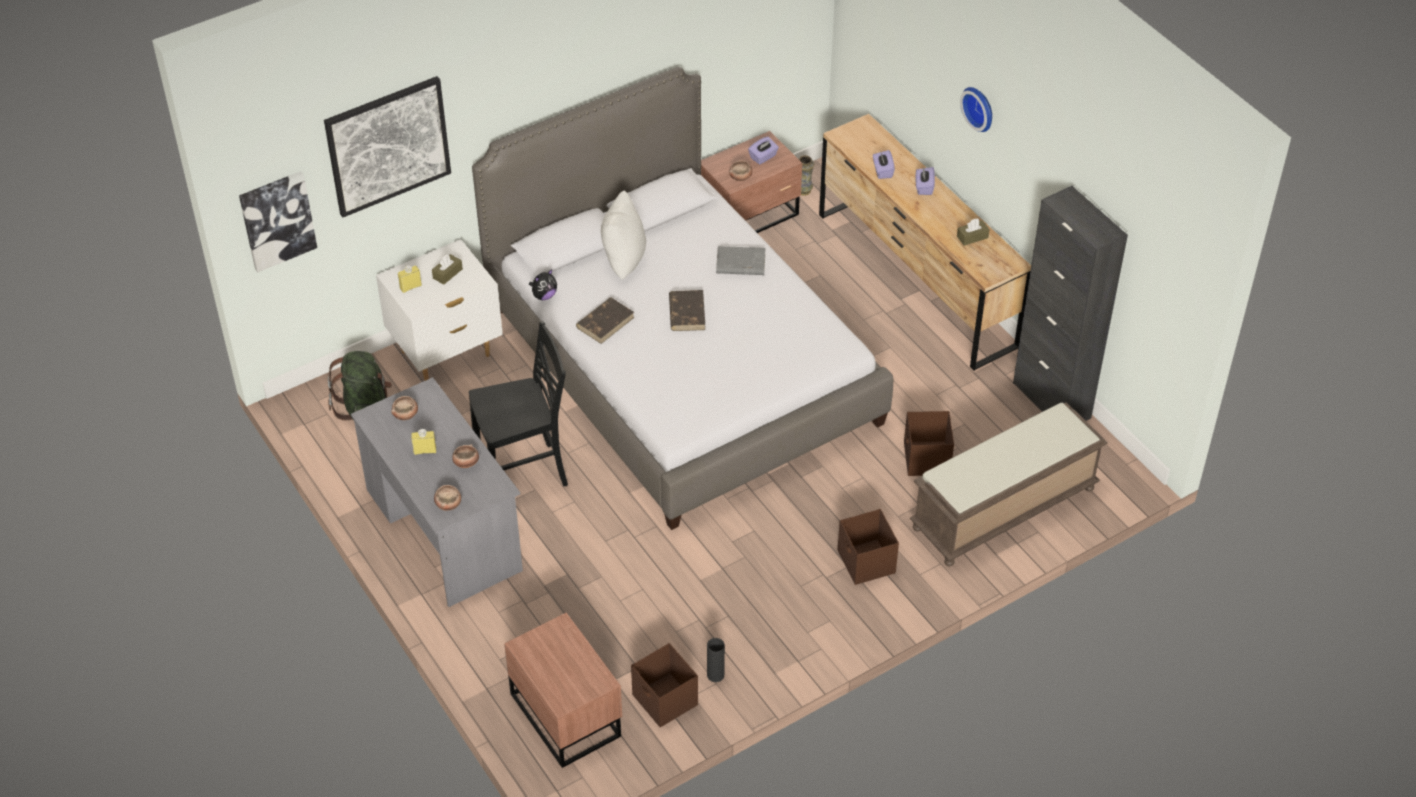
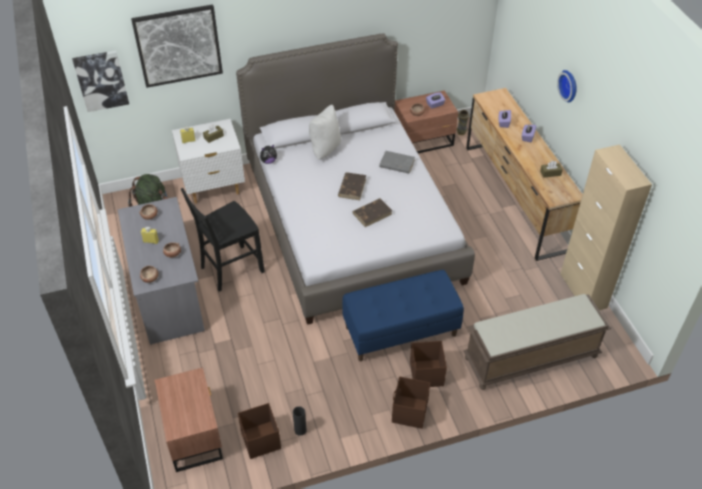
camera: 15 degrees right, 0 degrees up
black chair [469,321,568,486] -> black chair turned 150 degrees clockwise [181,188,265,292]
brown book [576,297,635,344] -> brown book moved to [353,198,392,227]
brown storage box [904,411,954,476] -> brown storage box moved to [392,377,430,429]
black cabinet [1013,186,1128,421] -> beige cabinet [560,144,652,310]
none -> blue bench [342,270,464,362]

